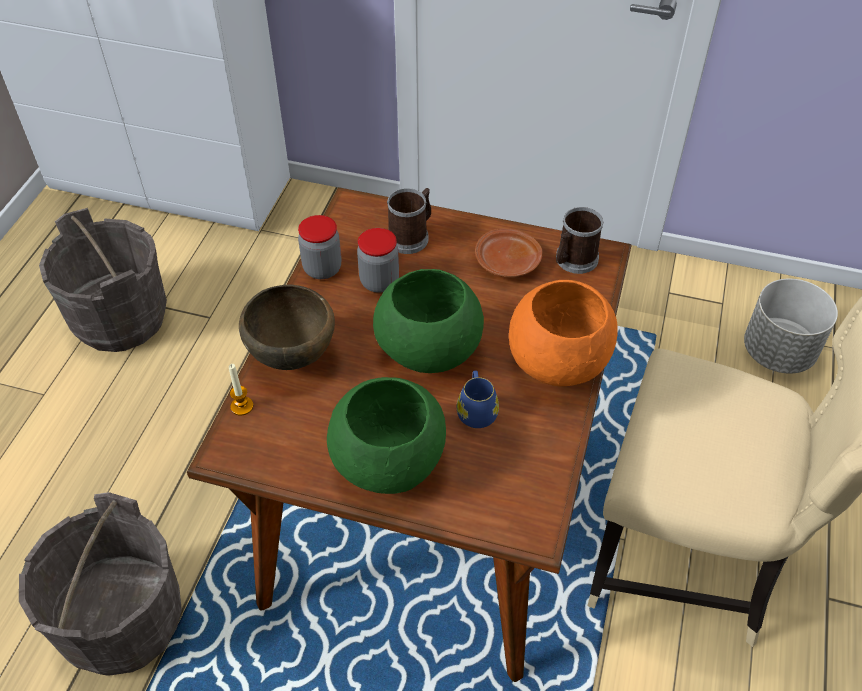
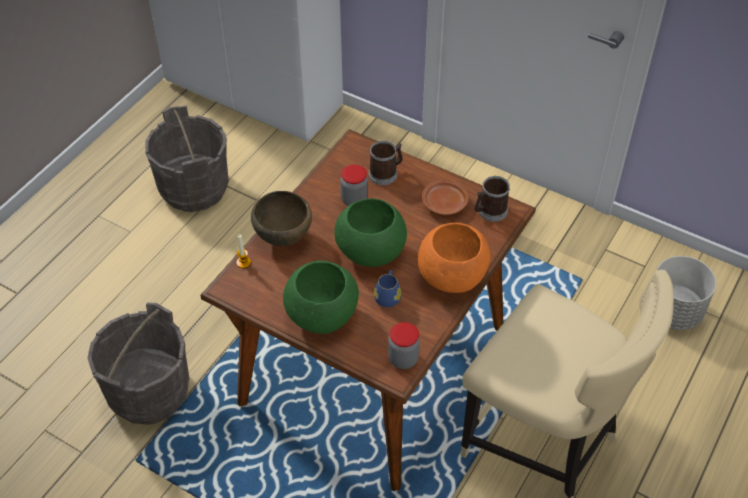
camera: 15 degrees right, 0 degrees up
jar [298,215,341,279] -> jar moved to [388,322,420,369]

